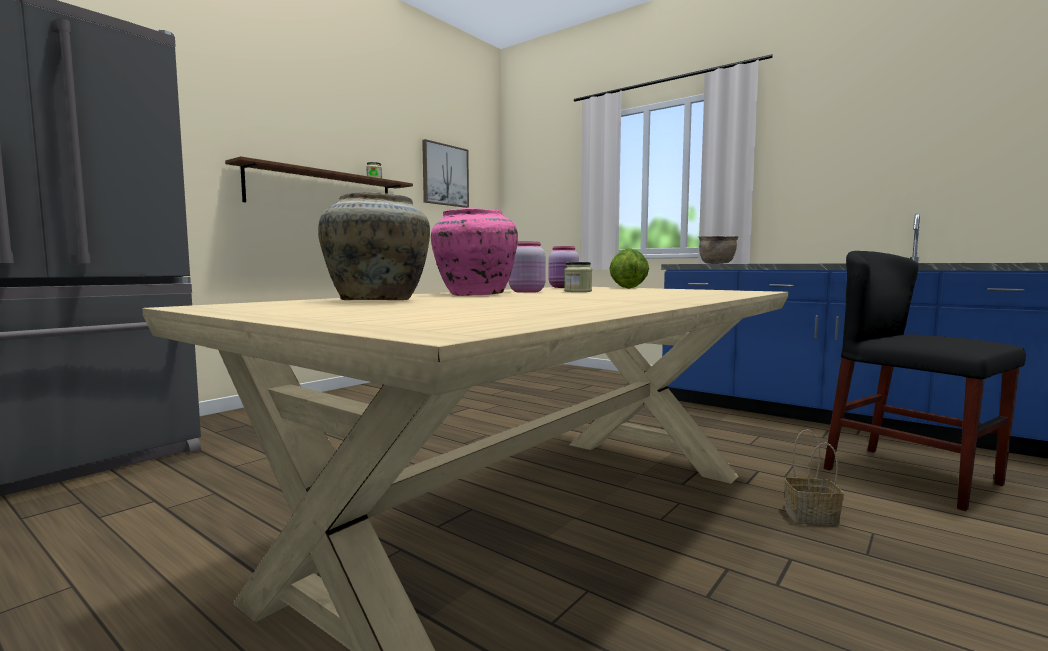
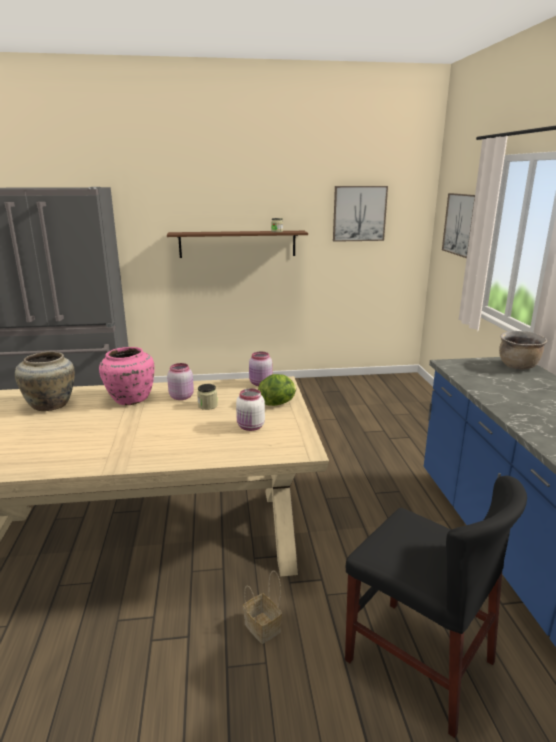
camera: 45 degrees right, 15 degrees up
black chair [824,251,1026,511] -> black chair turned 120 degrees clockwise [345,476,527,738]
none -> white jar [236,388,265,431]
none -> picture [442,193,475,258]

